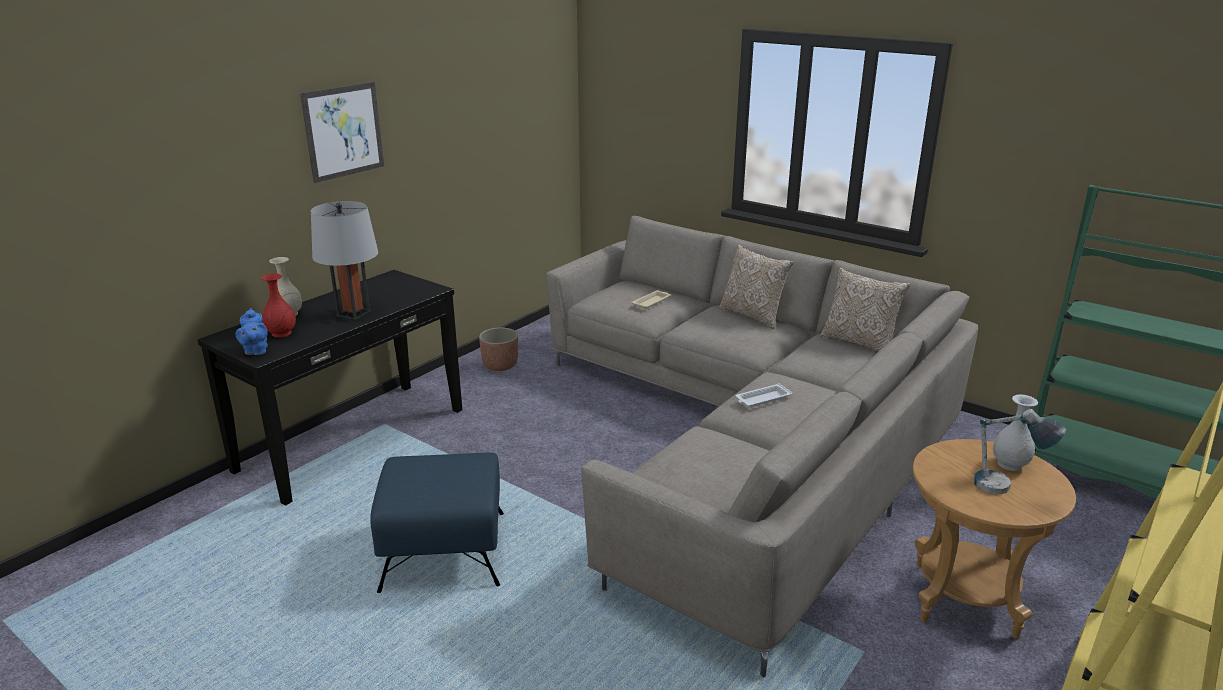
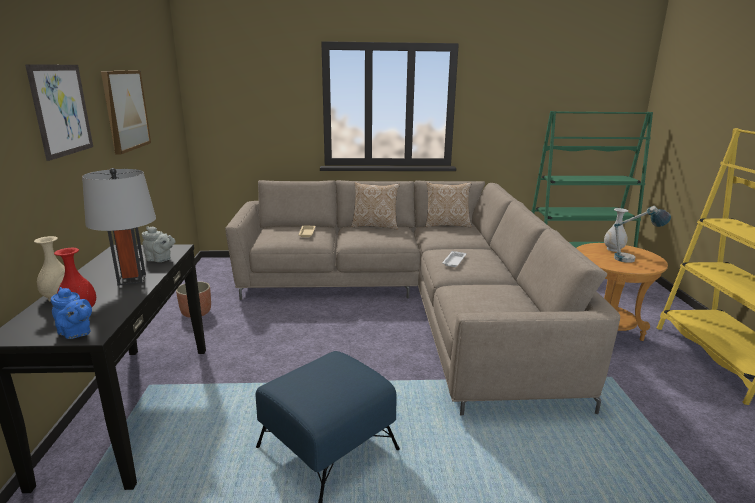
camera: 40 degrees left, 5 degrees down
none -> picture [101,70,151,155]
none -> grey teapot [142,226,175,262]

